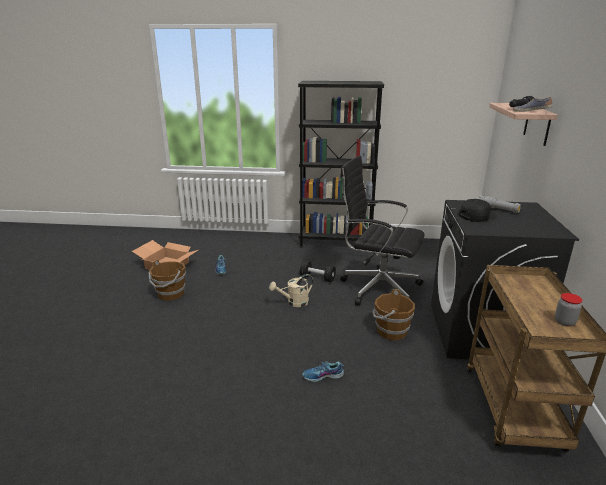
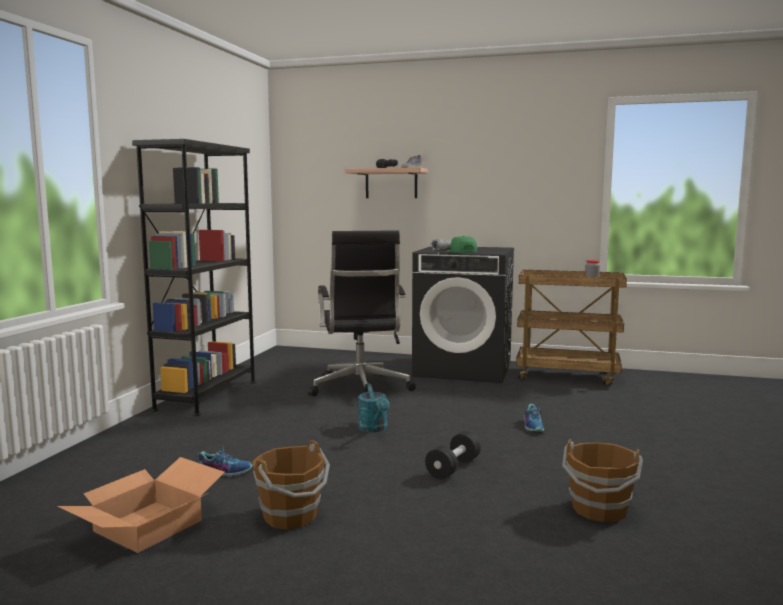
camera: 80 degrees left, 15 degrees down
beige watering can [269,274,313,307] -> turquoise watering can [358,384,390,432]
black dumbbell [300,261,336,282] -> black dumbbell moved to [425,431,481,479]
black office chair [340,156,425,306] -> black office chair turned 45 degrees counterclockwise [308,230,416,396]
brown bucket [372,289,415,340] -> brown bucket moved to [562,439,643,522]
black cap [459,199,497,222] -> green cap [447,236,477,253]

